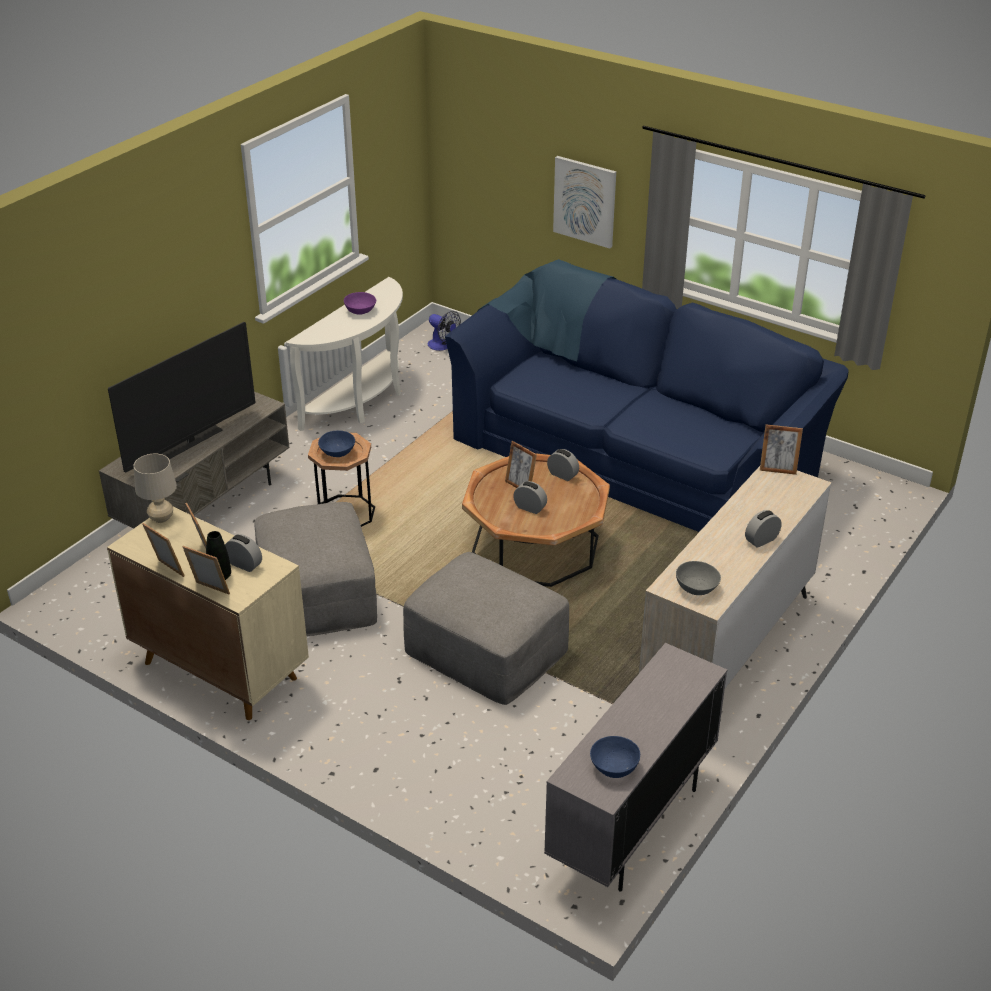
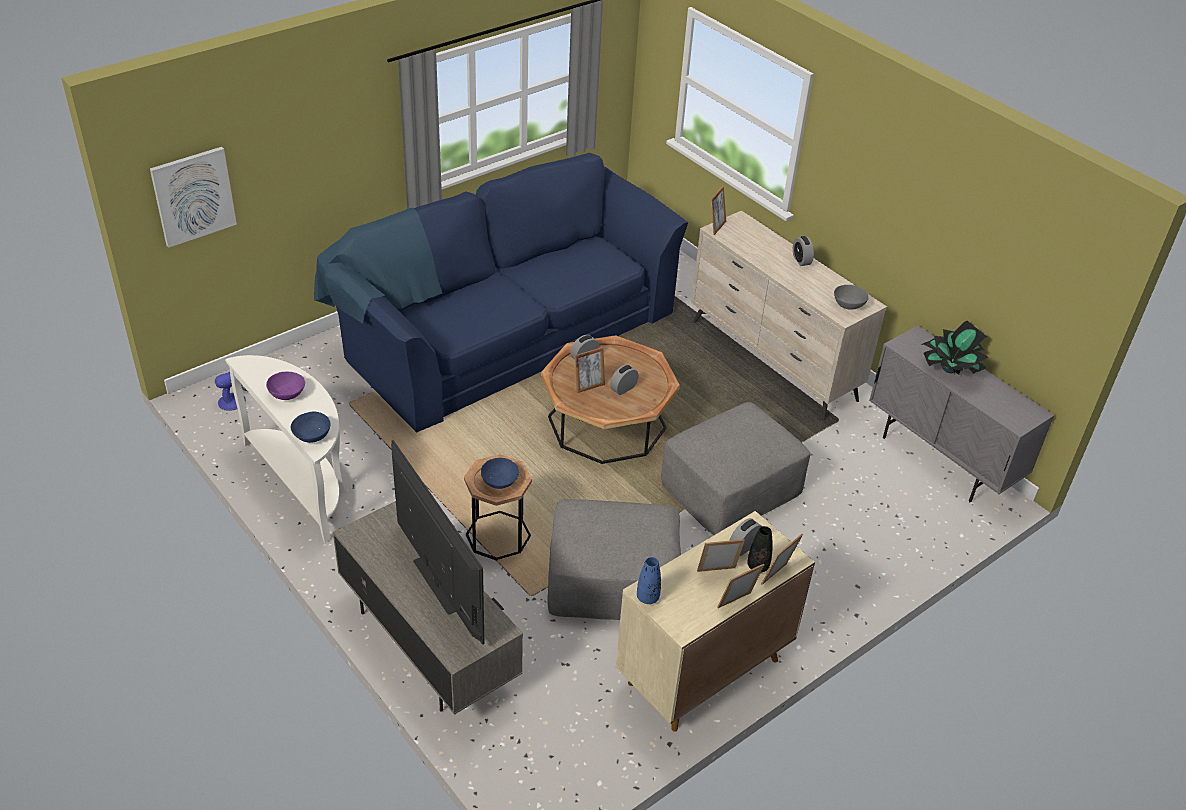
camera: 75 degrees left, 5 degrees up
beige table lamp [133,453,177,523] -> blue vase [637,557,661,604]
picture [553,156,616,249] -> picture moved to [150,147,237,248]
blue bowl [590,736,640,778] -> blue bowl moved to [291,411,330,443]
none -> potted plant [921,321,988,375]

